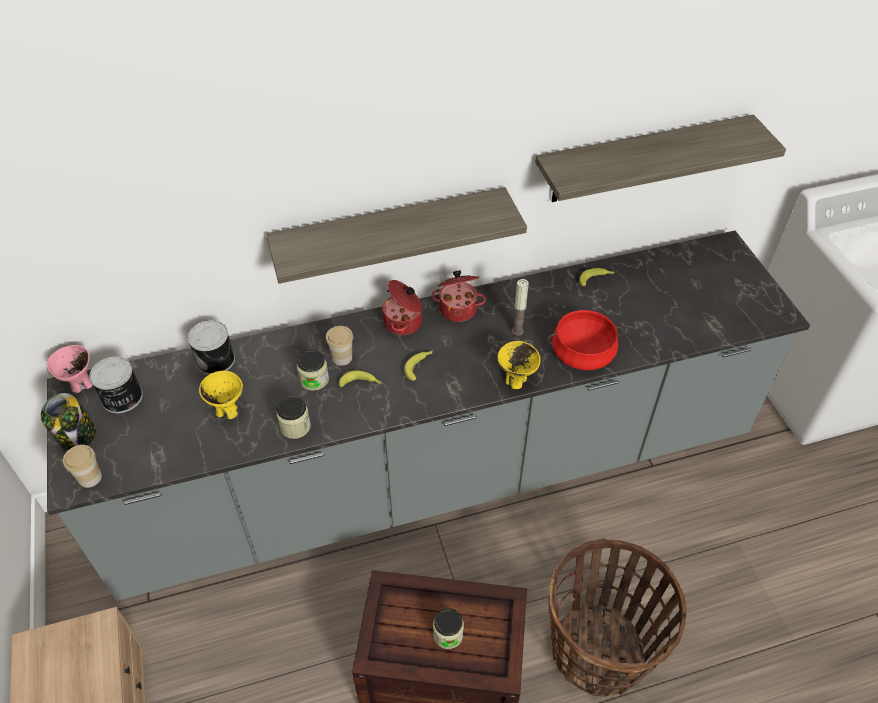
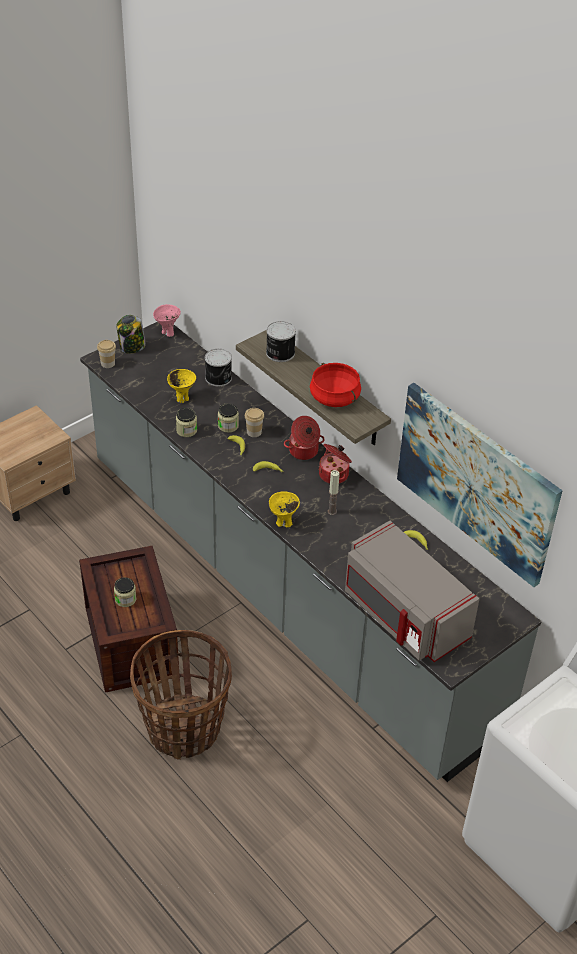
camera: 65 degrees right, 5 degrees down
can [90,357,143,413] -> can moved to [266,321,296,362]
shelf [535,114,786,202] -> picture [397,383,563,587]
red cooking pot [547,310,623,370] -> red cooking pot moved to [310,363,361,407]
none -> grey microwave [345,521,479,662]

